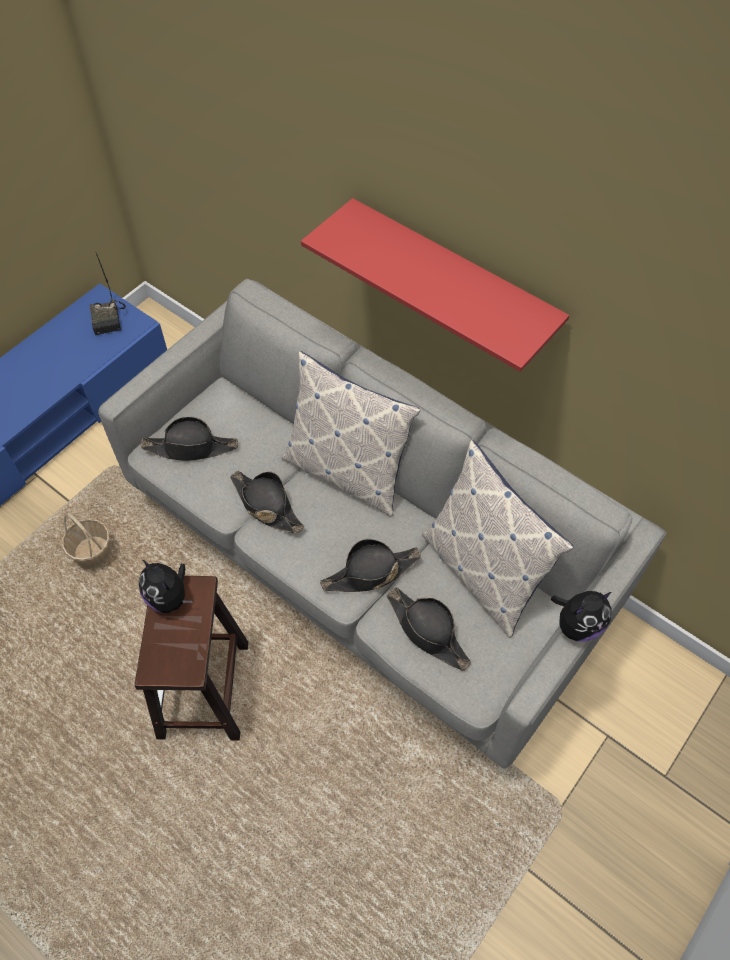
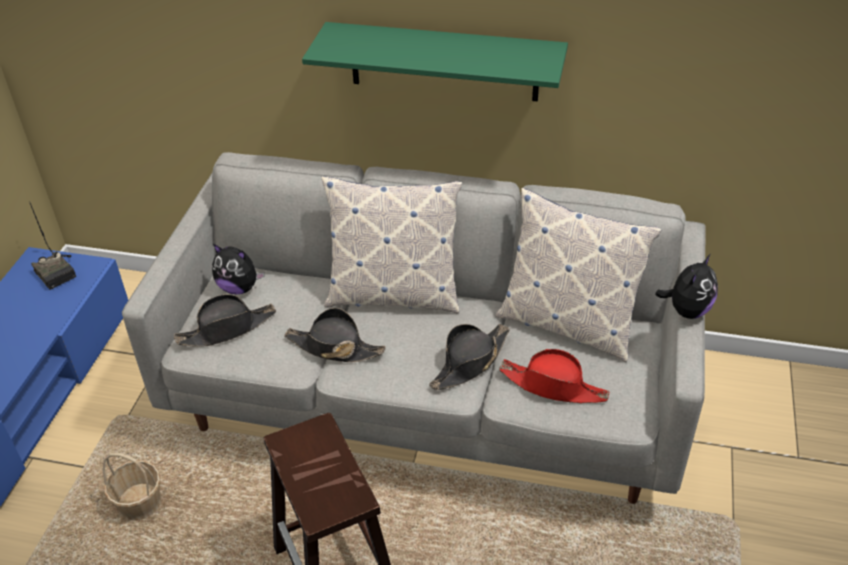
camera: 25 degrees left, 15 degrees down
plush toy [139,560,193,613] -> plush toy moved to [212,244,264,294]
red shelf [301,198,569,372] -> green shelf [302,22,568,102]
black hat [387,587,471,671] -> red hat [499,349,609,403]

